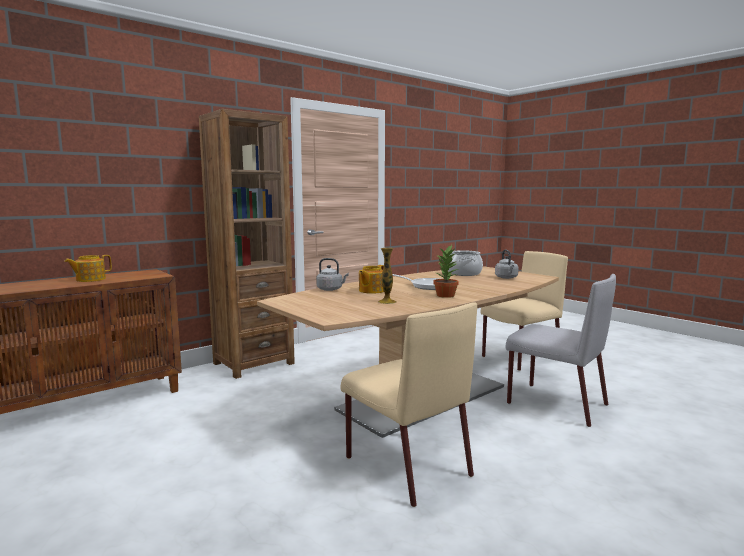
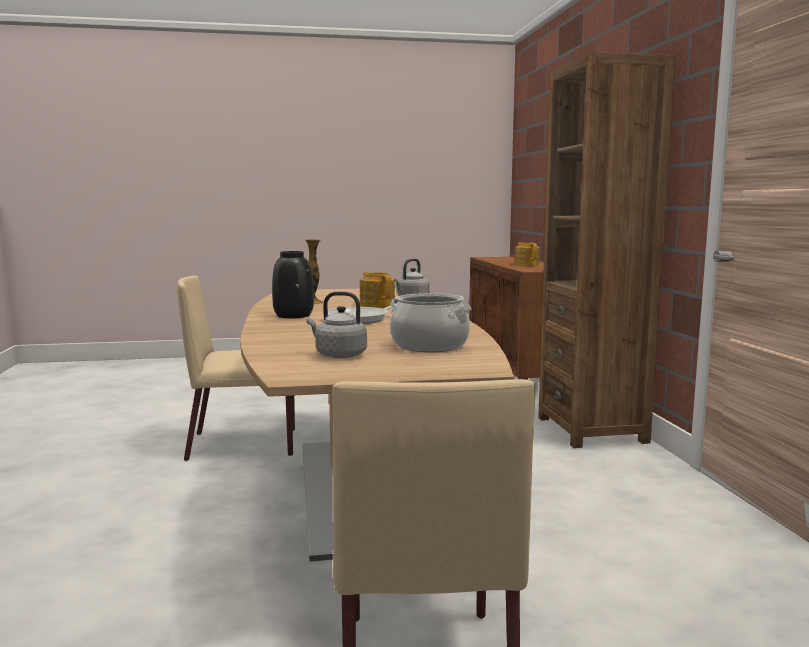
camera: 120 degrees right, 0 degrees up
potted plant [434,245,459,298] -> black vase [272,251,314,318]
grey chair [506,274,616,427] -> none

